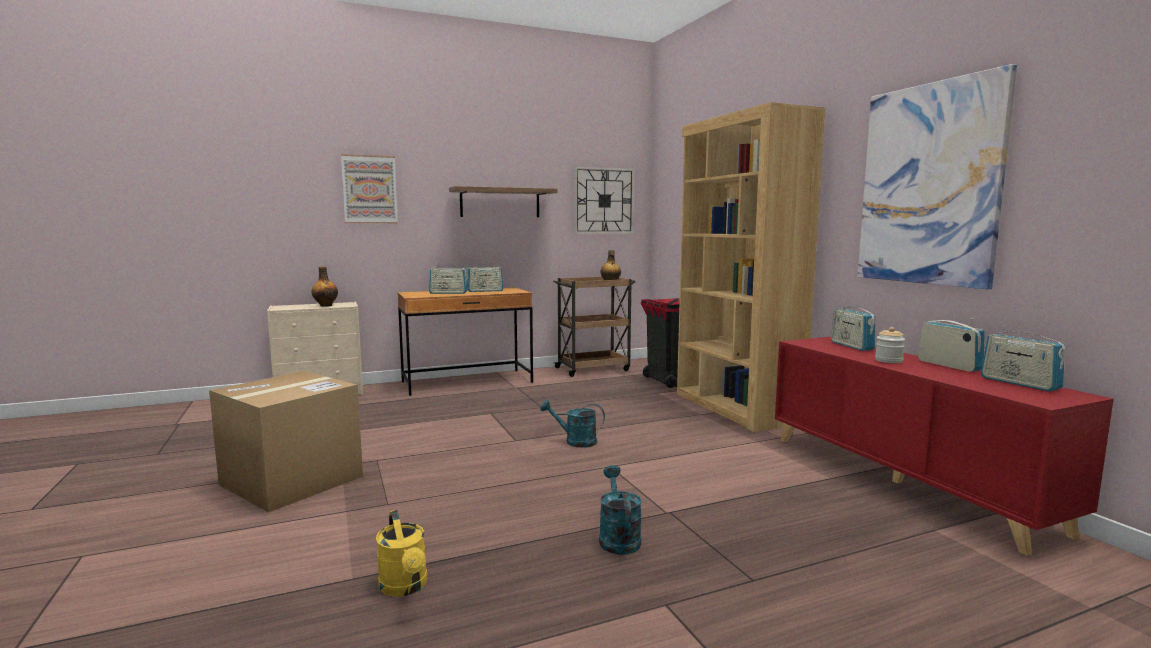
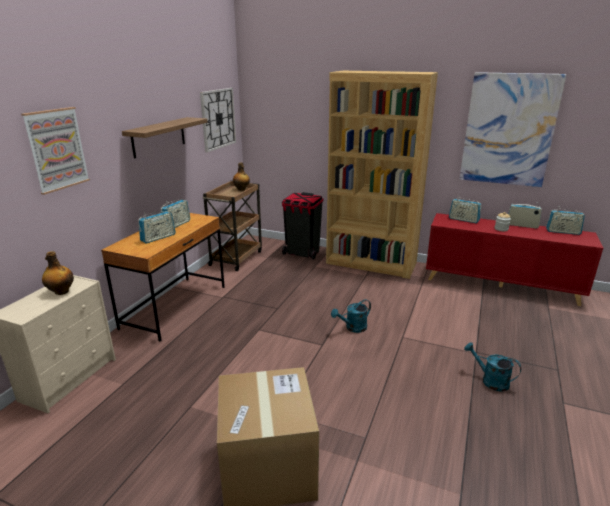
camera: 45 degrees left, 15 degrees up
yellow watering can [376,510,427,597] -> none

